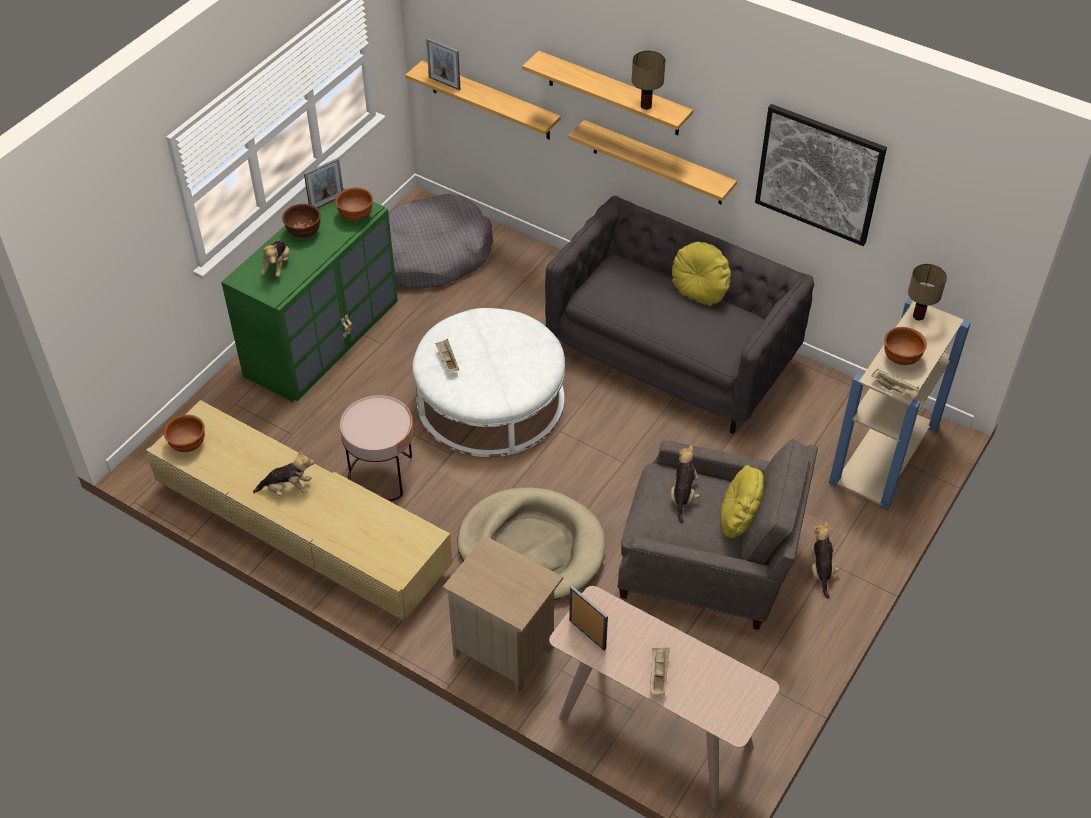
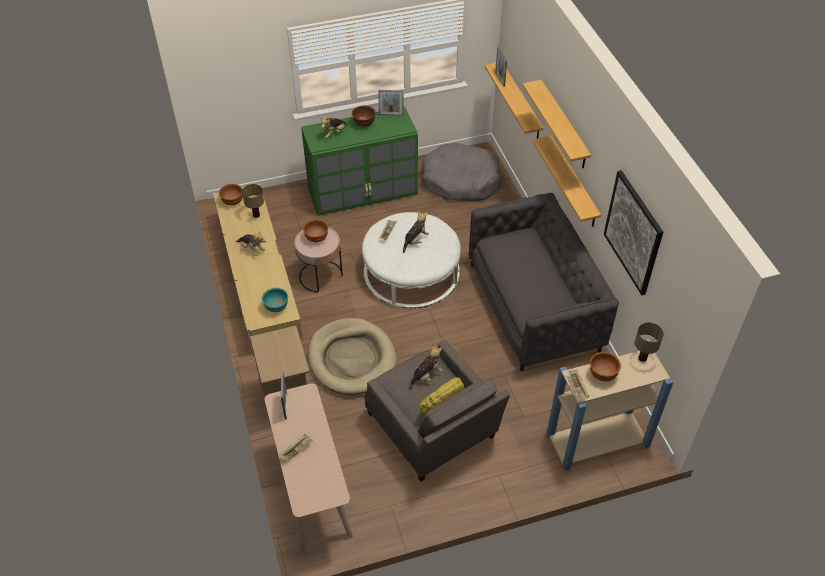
camera: 40 degrees right, 0 degrees up
brown bowl [335,187,373,221] -> brown bowl moved to [303,219,328,242]
table lamp [632,51,665,110] -> table lamp moved to [242,184,264,218]
yellow pillow [672,242,731,306] -> none
plush toy [811,521,839,599] -> plush toy moved to [403,211,429,253]
none -> turquoise bowl [262,288,288,312]

